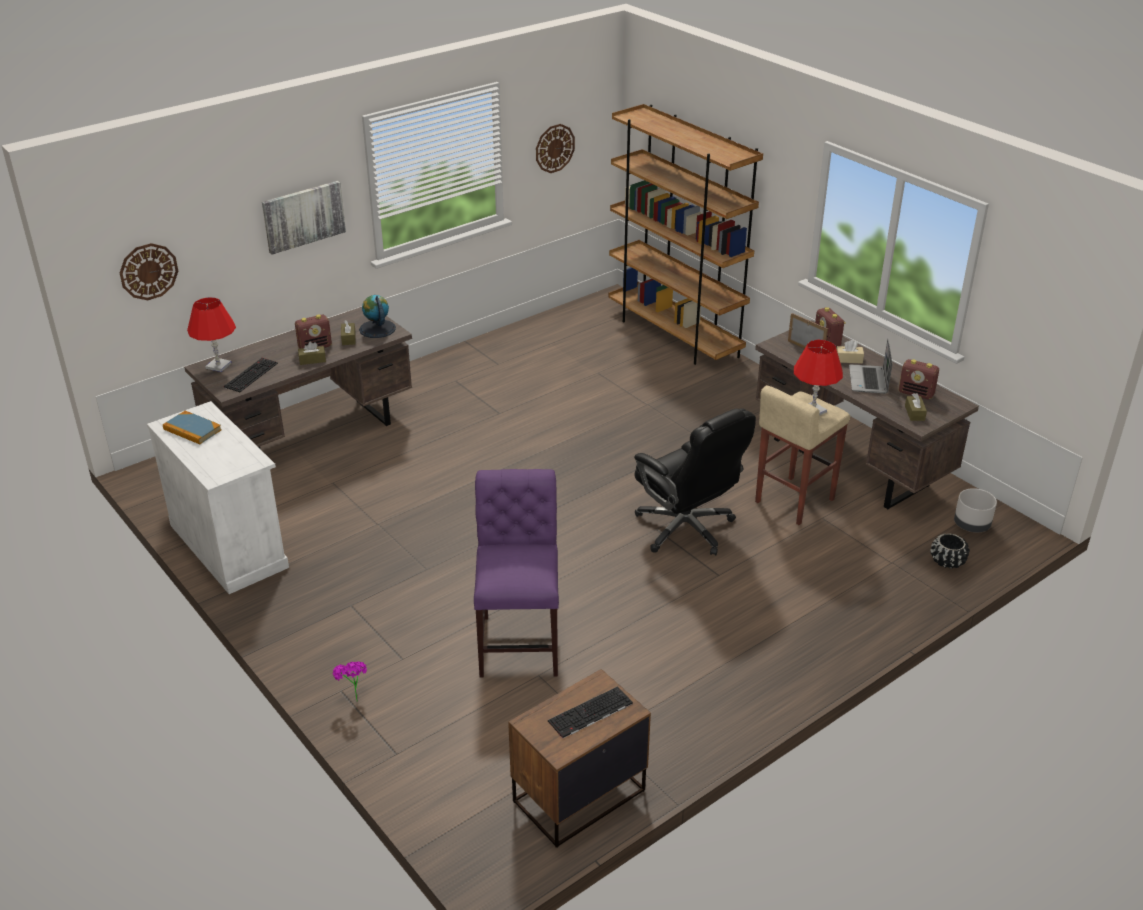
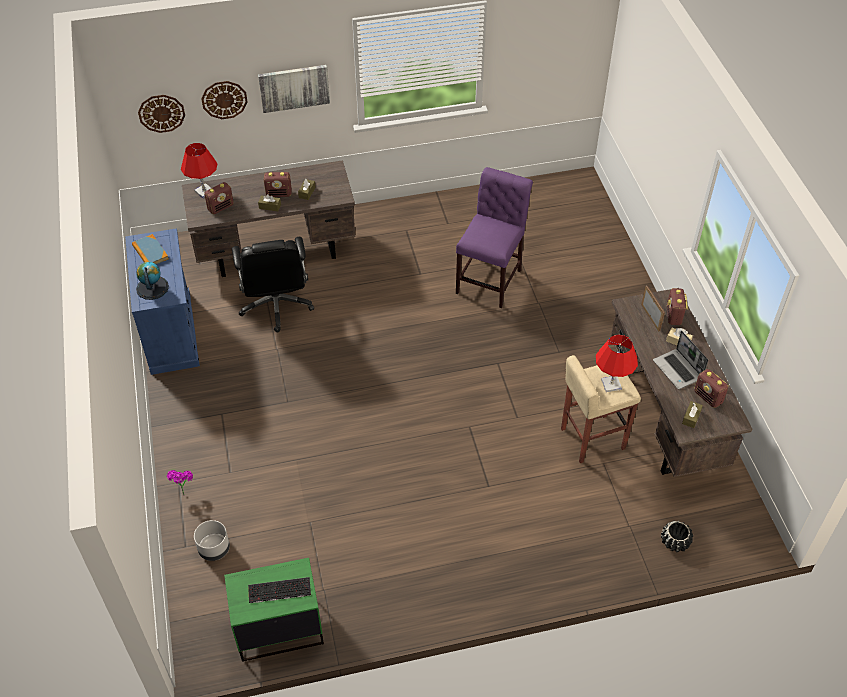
camera: 25 degrees right, 15 degrees up
white cabinet [147,401,289,594] -> blue cabinet [125,228,200,375]
keyboard [224,358,278,392] -> radio [204,182,234,214]
globe [359,295,396,338] -> globe moved to [136,262,169,300]
purple chair [474,469,559,678] -> purple chair moved to [456,167,533,308]
brown nightstand [508,669,651,848] -> green nightstand [224,558,324,662]
wall clock [536,124,575,173] -> wall clock moved to [201,81,248,119]
brown bookcase [609,104,763,365] -> none
black office chair [634,408,756,555] -> black office chair moved to [232,237,314,333]
laptop [849,339,893,394] -> laptop turned 60 degrees counterclockwise [653,331,708,389]
grey planter [954,488,997,532] -> grey planter moved to [194,520,230,561]

